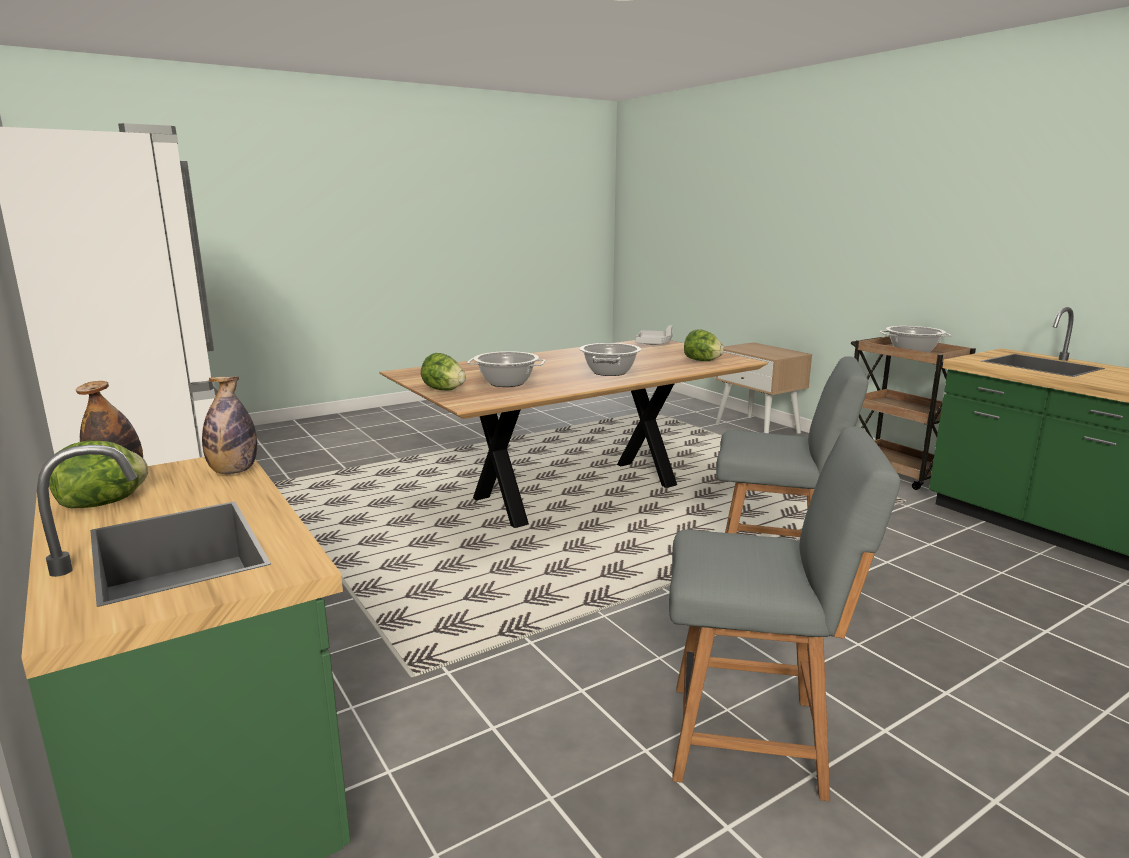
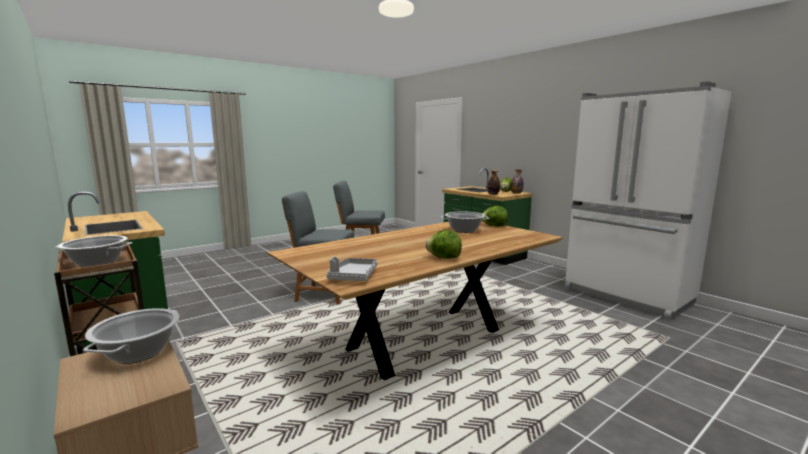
camera: 175 degrees right, 5 degrees down
cooking pot [580,343,641,376] -> cooking pot moved to [83,308,179,364]
lettuce [684,329,724,361] -> lettuce moved to [425,230,462,258]

